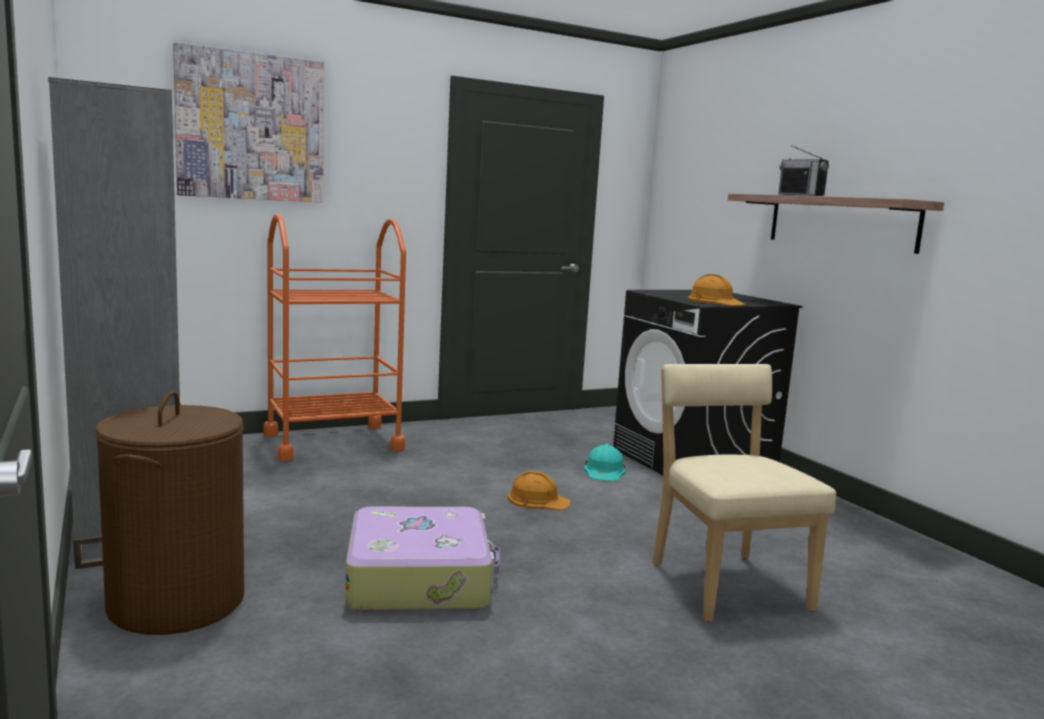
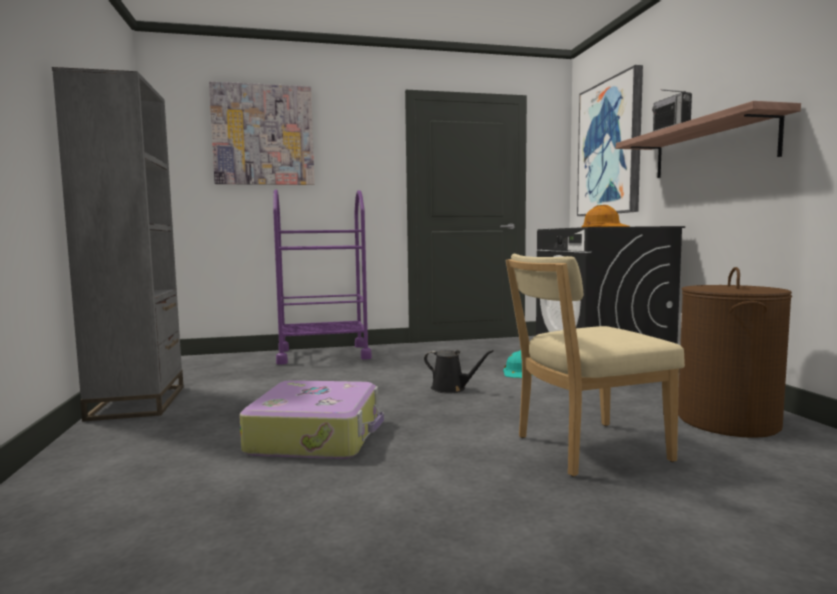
camera: 15 degrees right, 5 degrees down
brown laundry basket [95,391,244,635] -> brown laundry basket moved to [678,267,792,438]
orange cart [263,214,406,461] -> purple cart [273,190,372,365]
orange hard hat [508,471,571,510] -> black watering can [424,350,494,393]
beige chair [652,364,836,622] -> beige chair turned 105 degrees counterclockwise [505,254,685,476]
none -> picture [577,65,643,216]

